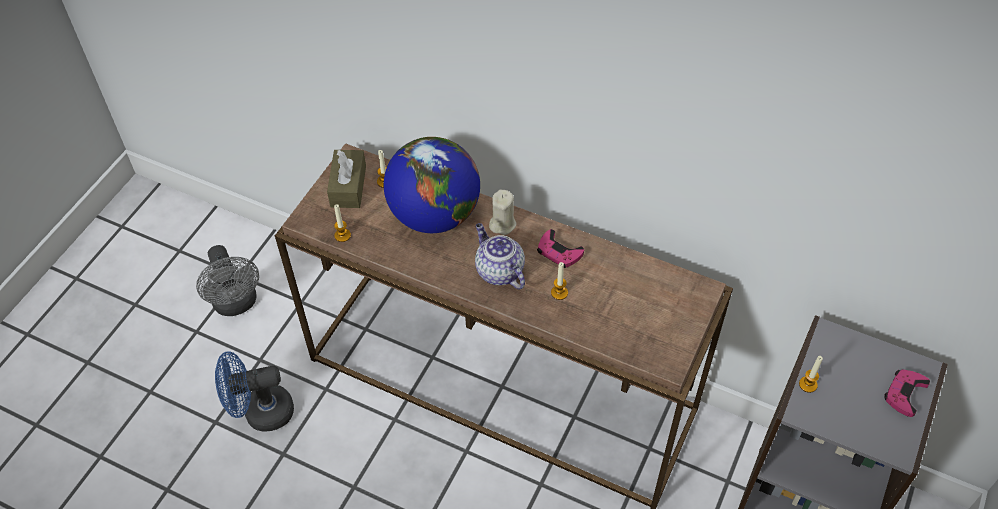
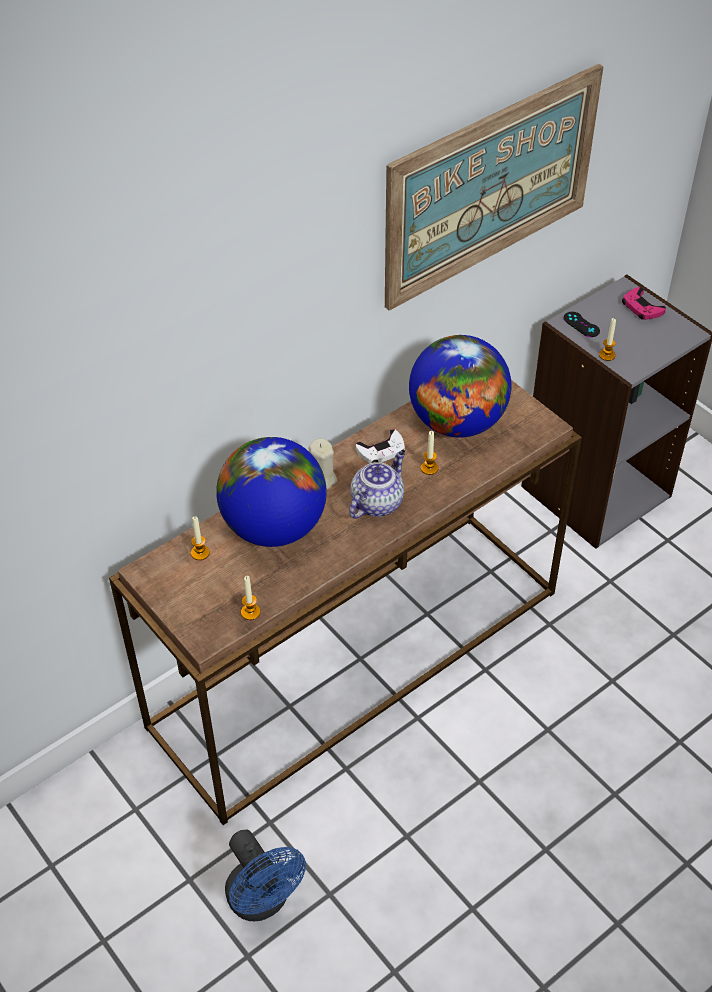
camera: 65 degrees left, 5 degrees down
grey fan [196,245,259,316] -> none
blue fan [215,351,294,432] -> blue fan turned 45 degrees counterclockwise [225,830,306,921]
brown tissue box [327,150,366,208] -> none
teapot [475,223,525,290] -> teapot turned 135 degrees clockwise [349,451,405,519]
pink game controller [537,229,584,268] -> white game controller [356,429,405,464]
none -> picture [385,64,604,311]
none -> globe [409,335,512,438]
none -> black game controller [563,312,600,337]

